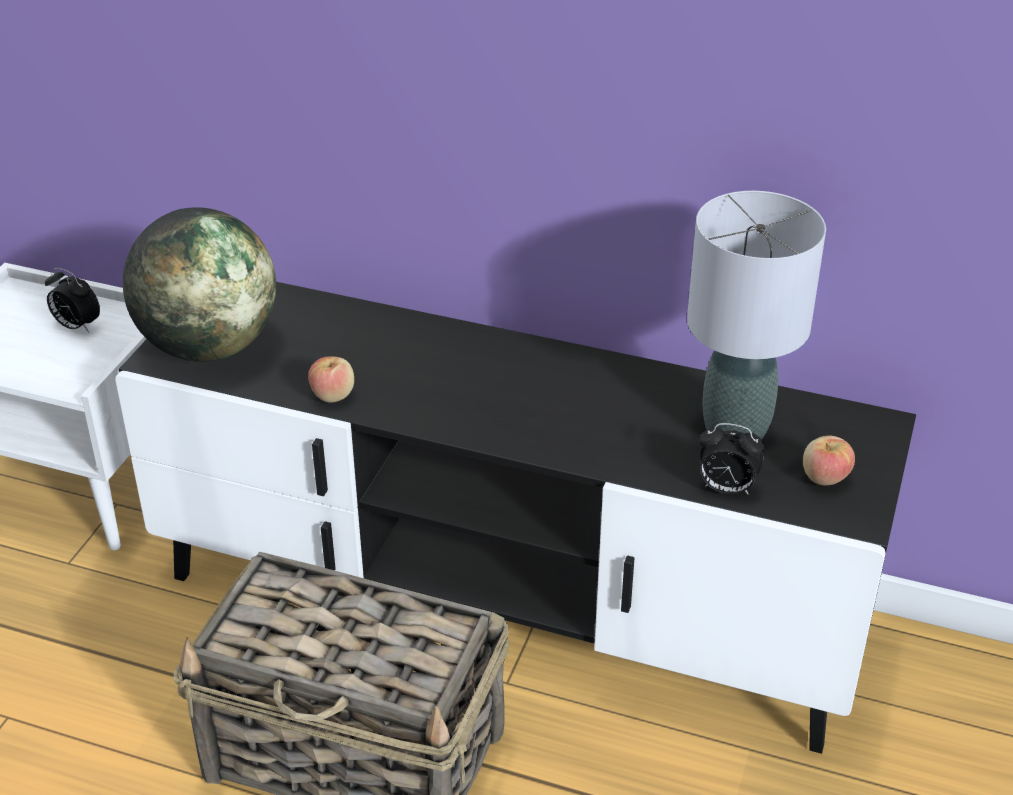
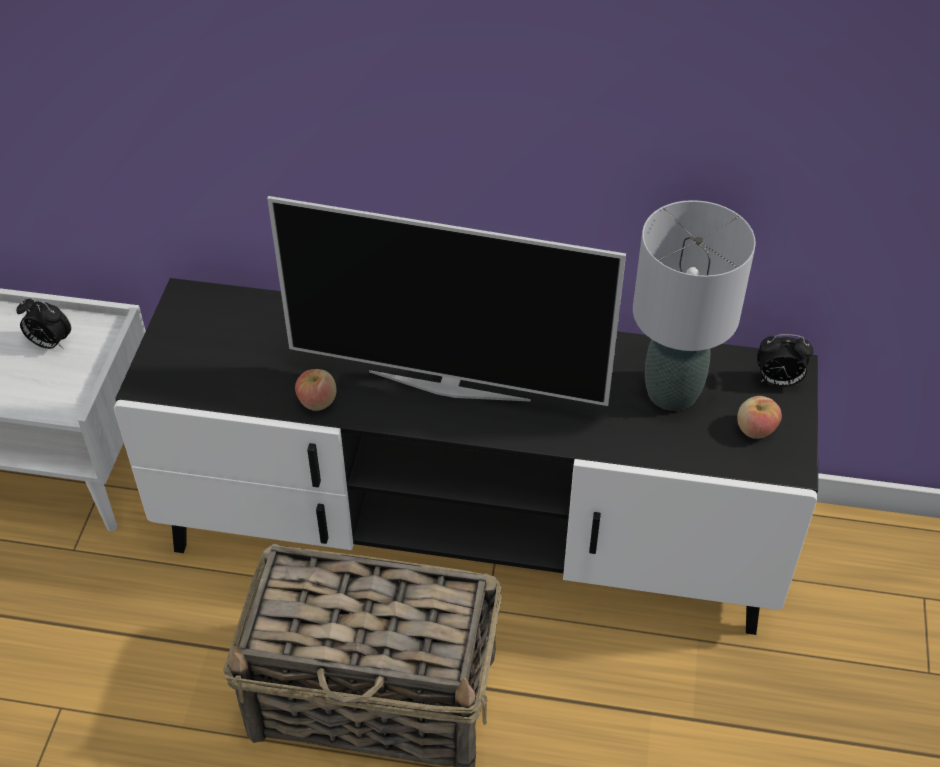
camera: 10 degrees left, 10 degrees up
globe [123,207,276,362] -> none
alarm clock [699,423,764,495] -> alarm clock moved to [757,334,813,387]
none -> television [267,196,626,406]

